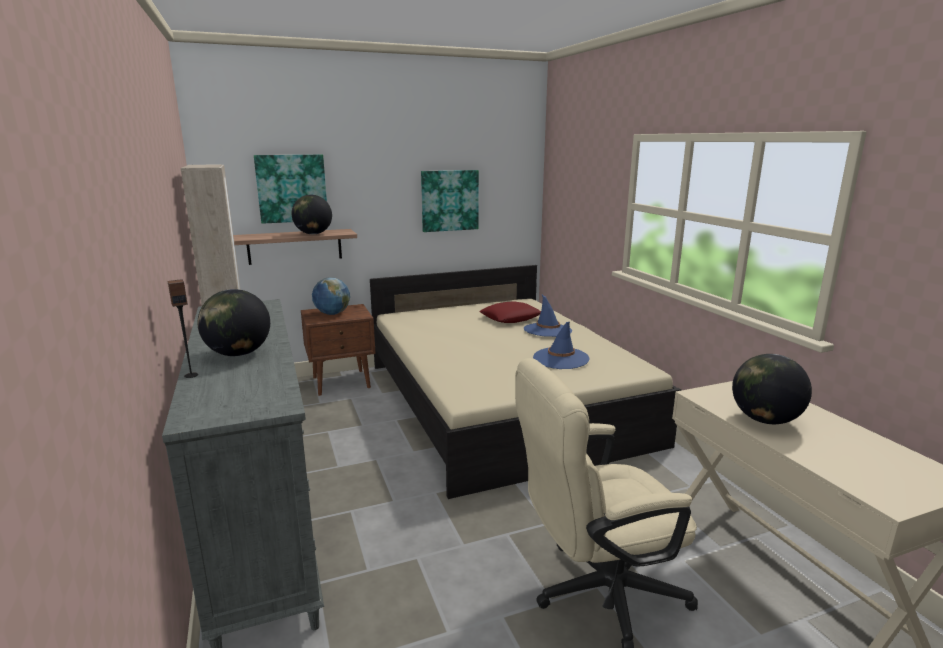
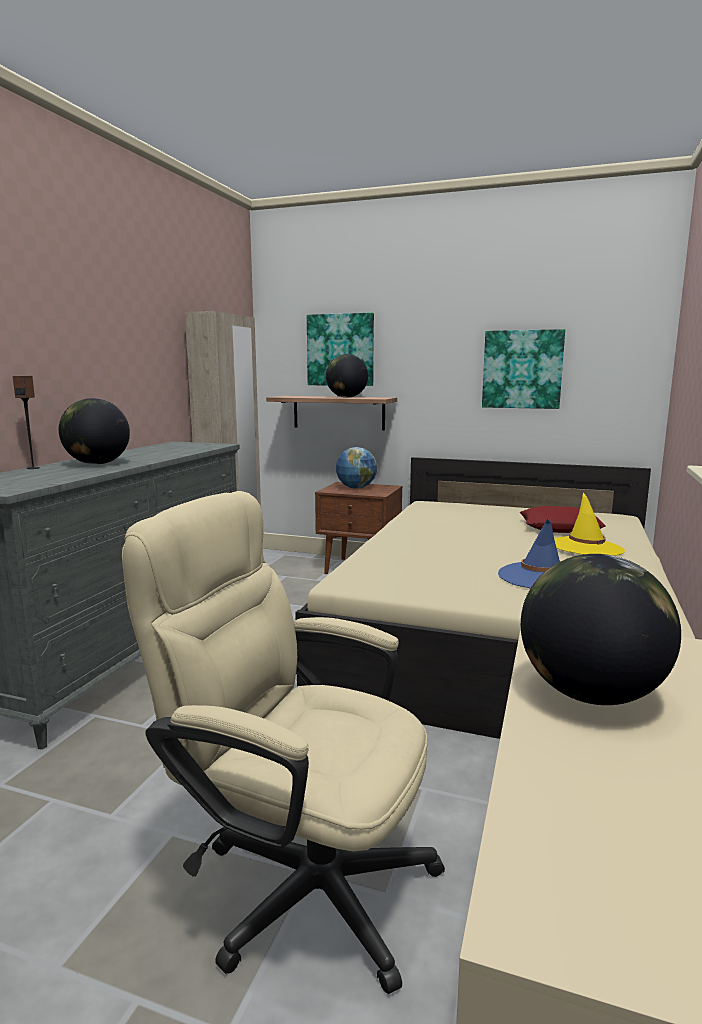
camera: 40 degrees right, 5 degrees down
blue hat [524,295,572,337] -> yellow hat [554,493,625,556]

